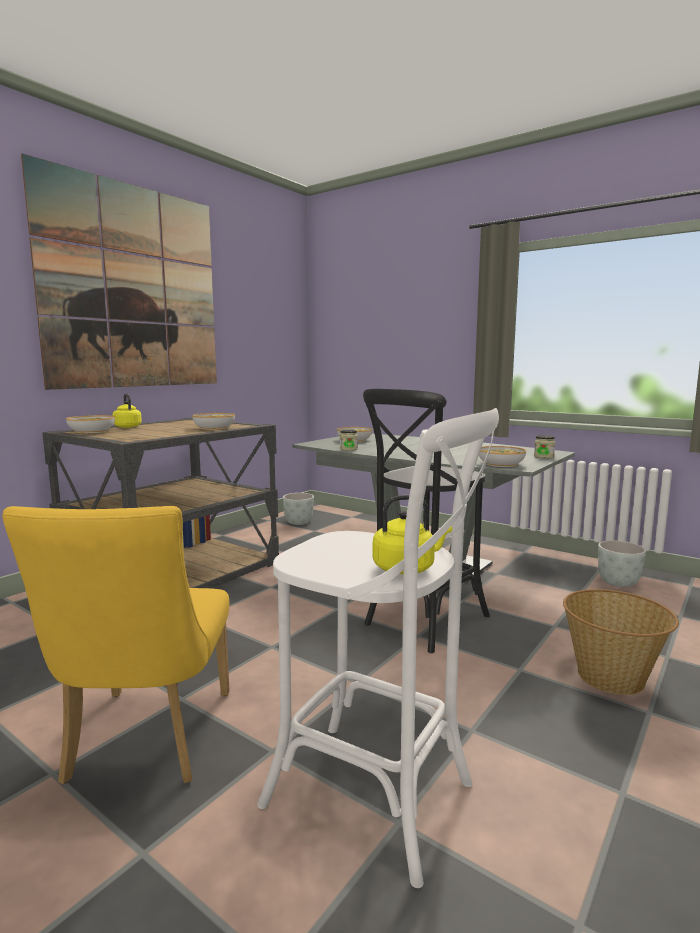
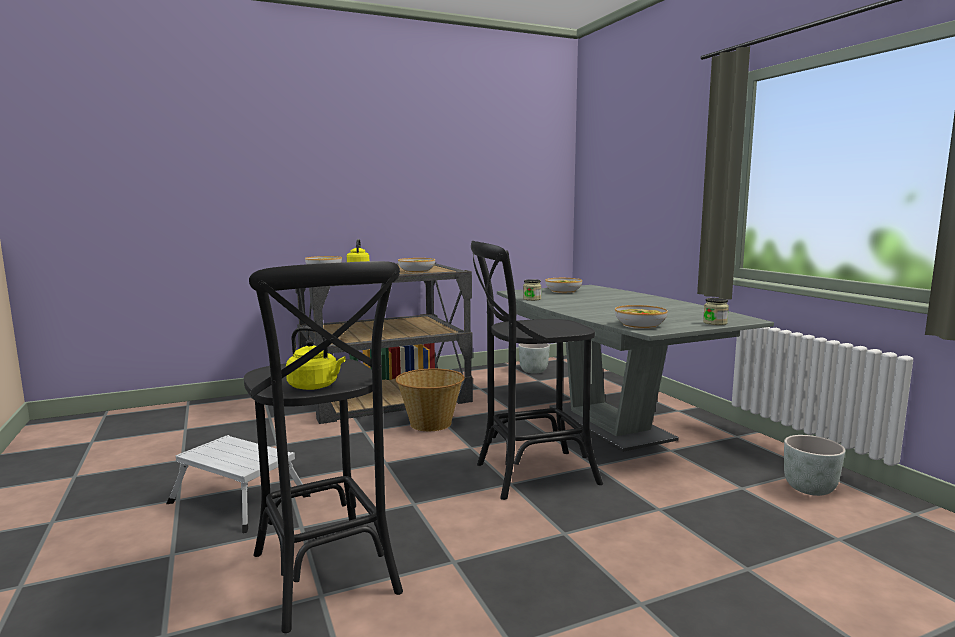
camera: 30 degrees right, 0 degrees up
yellow chair [2,506,230,784] -> white step ladder [166,435,310,533]
picture [21,153,217,390] -> none
white stool [257,408,499,888] -> black stool [244,261,403,633]
basket [563,589,679,695] -> basket moved to [395,369,465,431]

